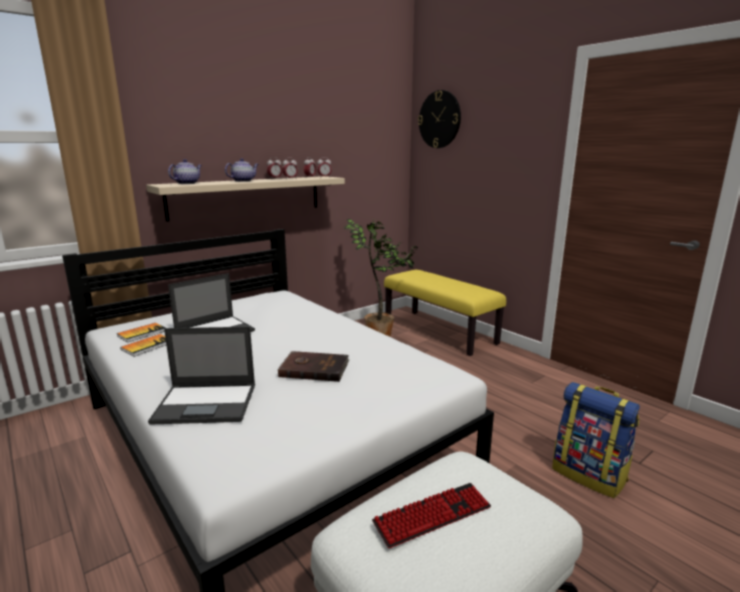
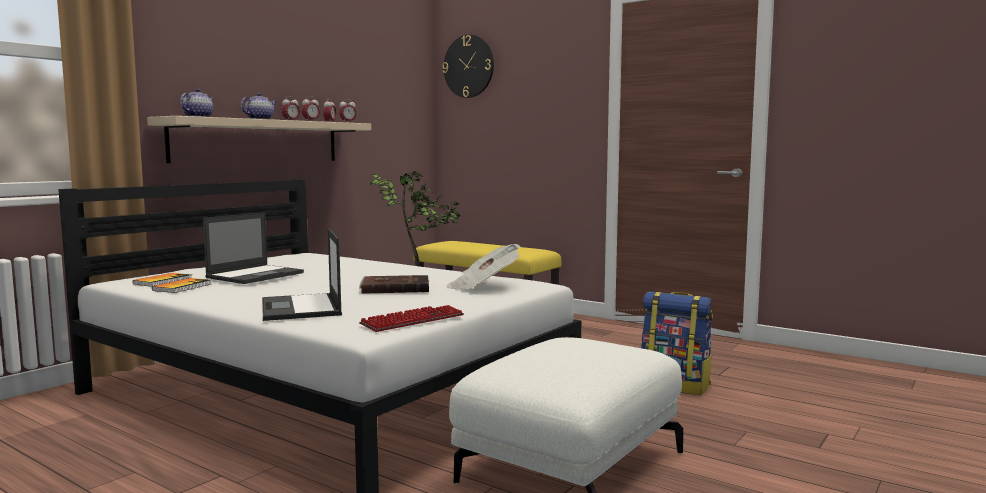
camera: 15 degrees left, 10 degrees down
laptop [148,327,255,425] -> laptop turned 90 degrees clockwise [262,228,342,321]
keyboard [372,483,491,548] -> keyboard moved to [359,305,464,332]
none -> newspaper [447,244,521,290]

